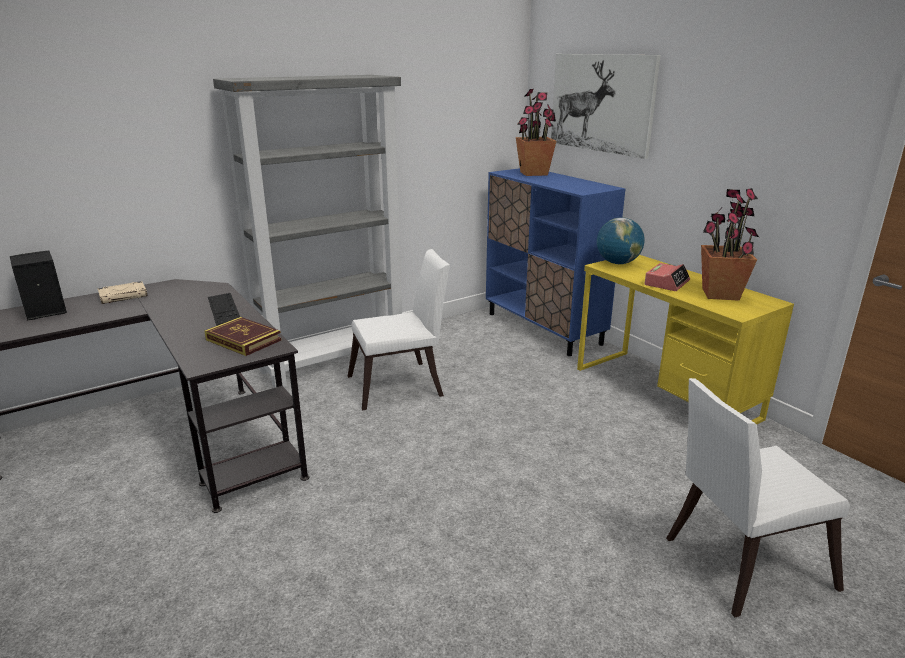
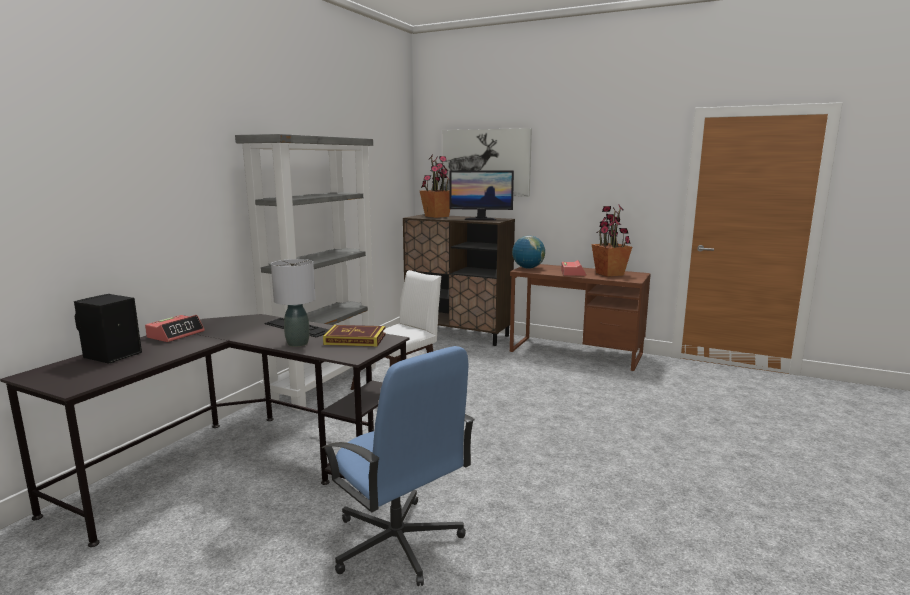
camera: 30 degrees left, 10 degrees down
beige book [98,281,148,304] -> alarm clock [145,315,205,342]
blue cabinet [486,168,626,356] -> brown cabinet [403,214,515,346]
yellow desk [577,255,794,424] -> brown desk [510,264,651,371]
white chair [666,378,850,617] -> none
none -> grey table lamp [271,259,316,347]
none -> blue office chair [321,346,475,586]
none -> monitor [449,170,514,220]

